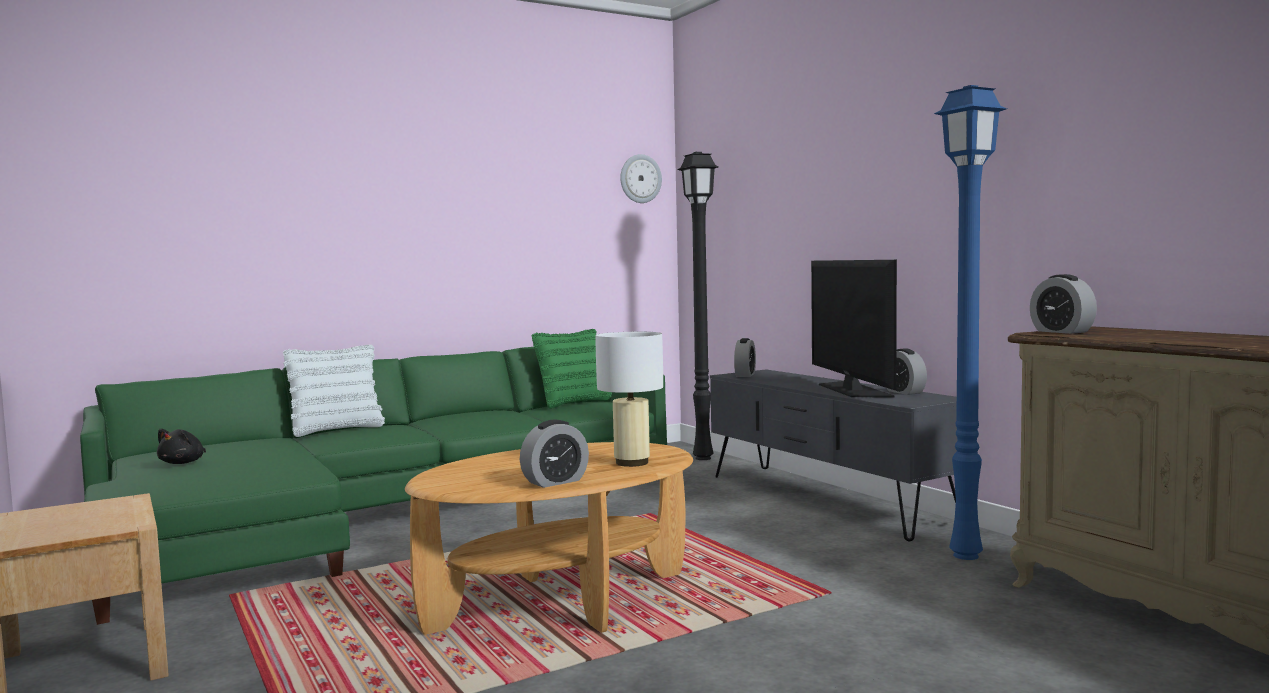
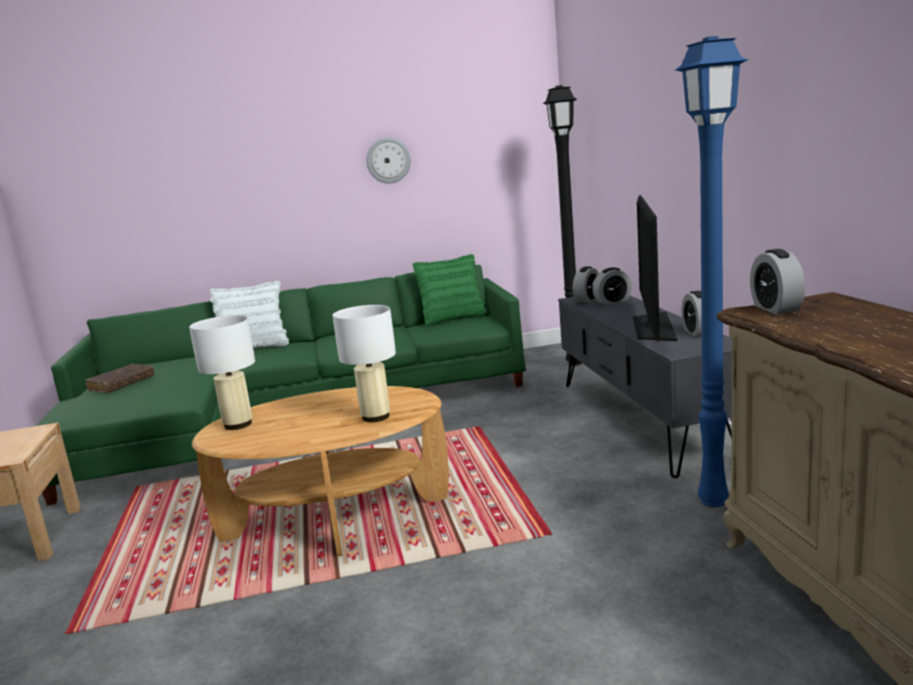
camera: 20 degrees right, 10 degrees up
black plush toy [157,428,206,464] -> brown book [85,364,155,393]
alarm clock [520,420,589,488] -> alarm clock moved to [592,267,632,305]
wall clock [620,154,662,203] -> wall clock moved to [366,137,411,184]
none -> white table lamp [189,315,255,430]

